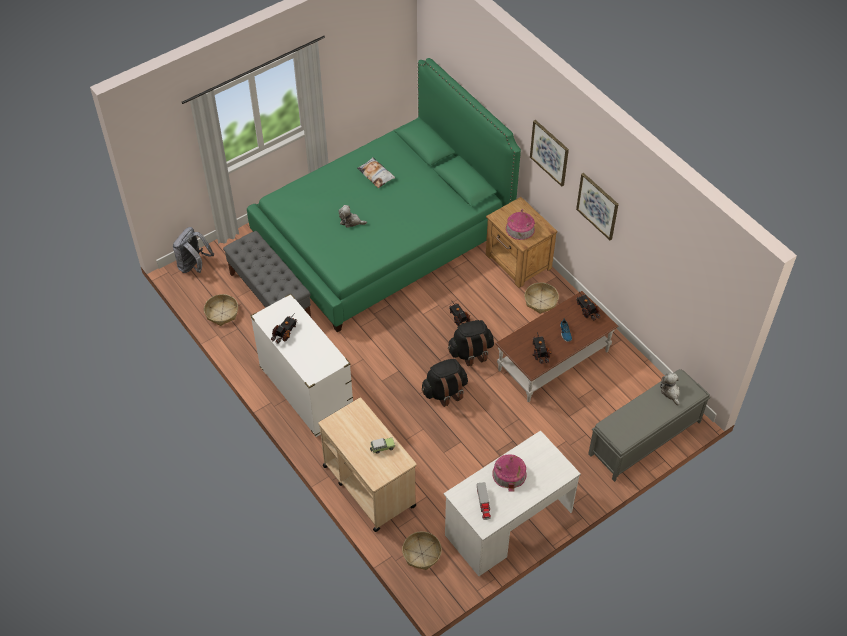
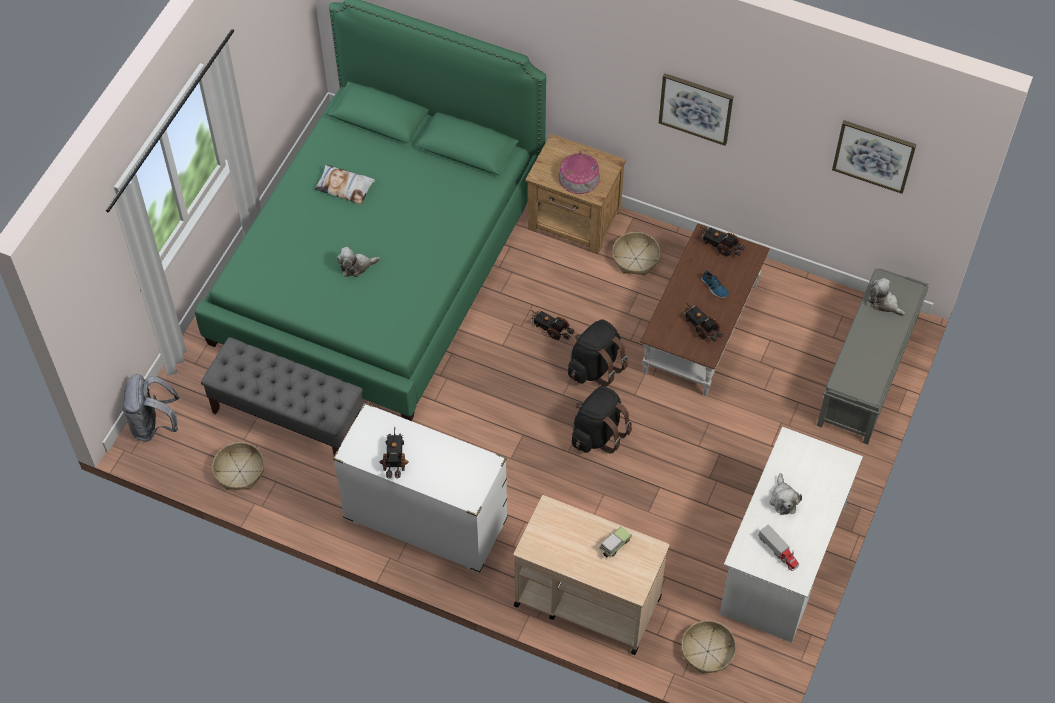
camera: 30 degrees left, 5 degrees up
toy house [492,455,527,492] -> plush toy [769,473,802,515]
picture [530,120,569,187] -> picture moved to [832,120,917,194]

